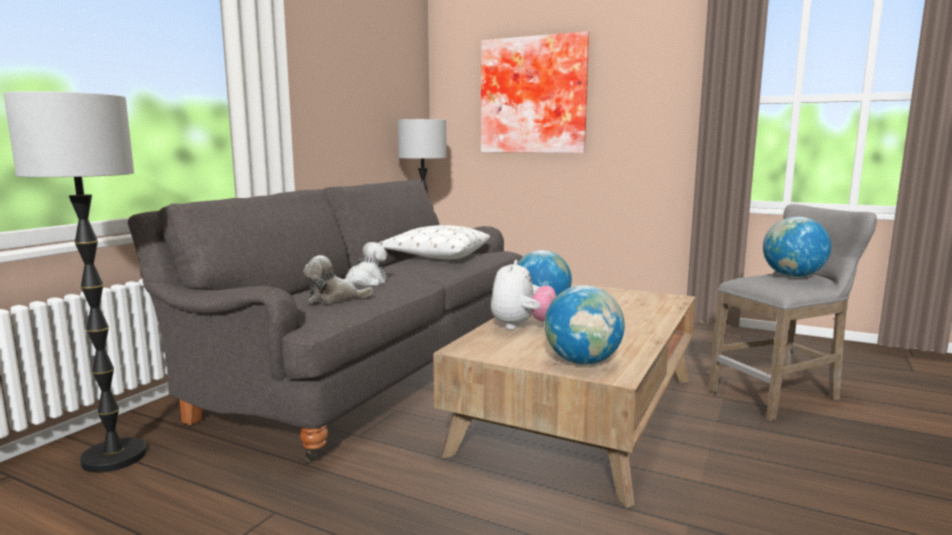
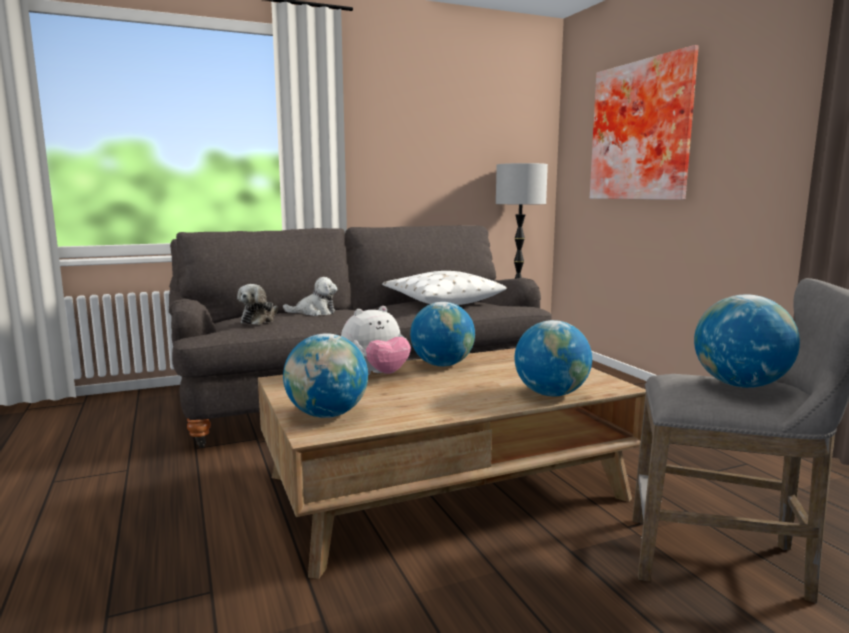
camera: 40 degrees right, 0 degrees up
floor lamp [4,91,147,473] -> none
plush toy [303,255,373,303] -> plush toy turned 105 degrees counterclockwise [237,284,278,325]
none -> globe [515,320,592,396]

